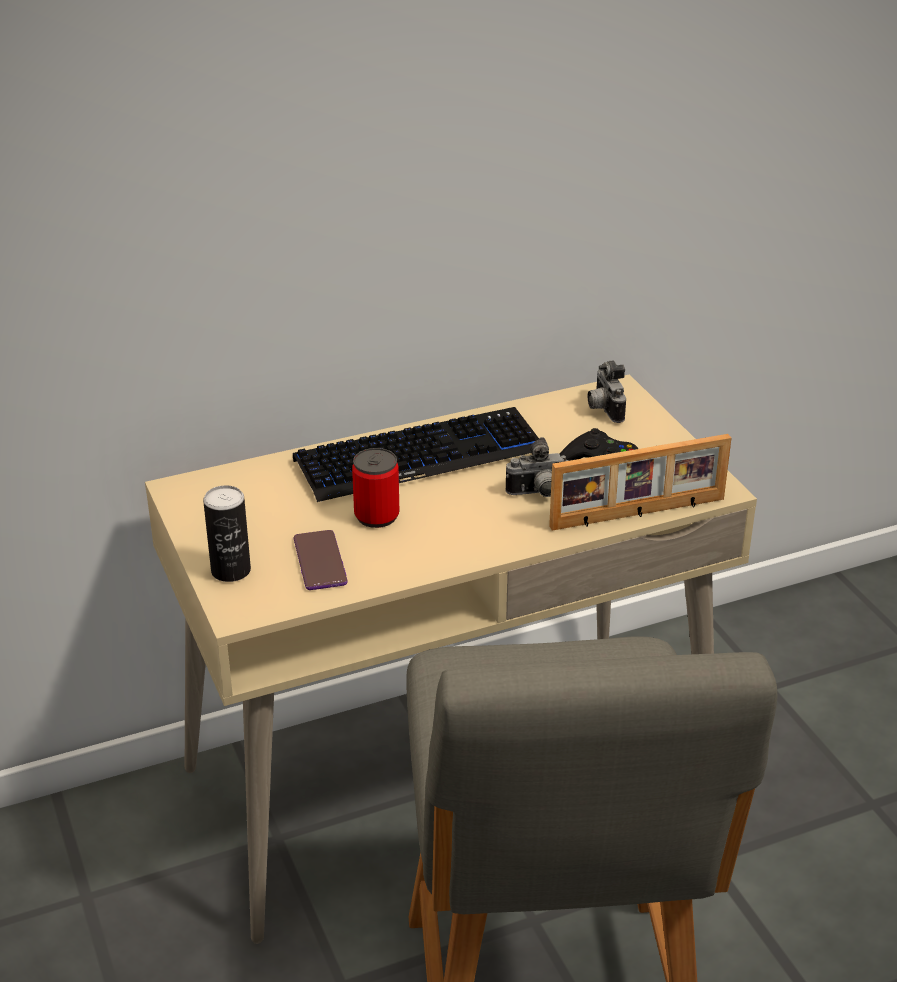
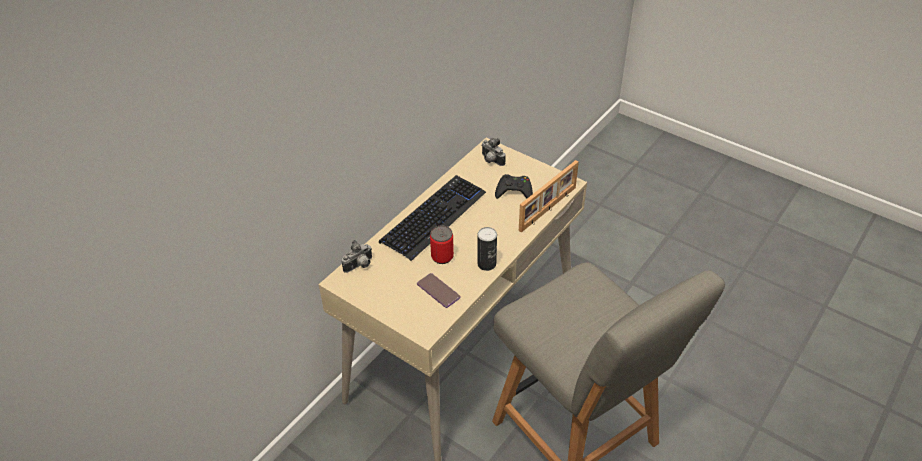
camera: 30 degrees left, 10 degrees up
can [203,485,251,582] -> can moved to [477,227,497,271]
camera [506,437,569,497] -> camera moved to [341,240,372,273]

